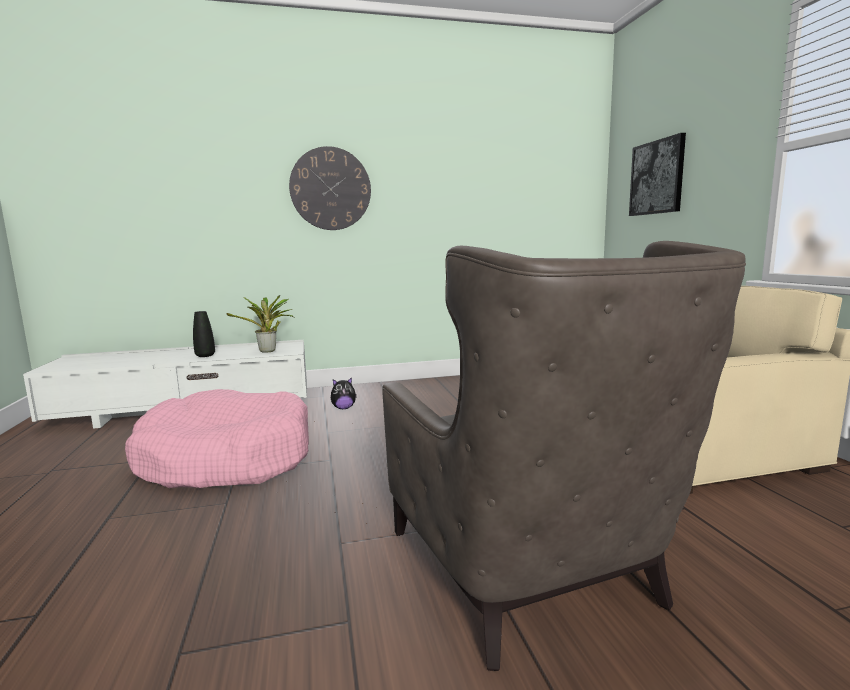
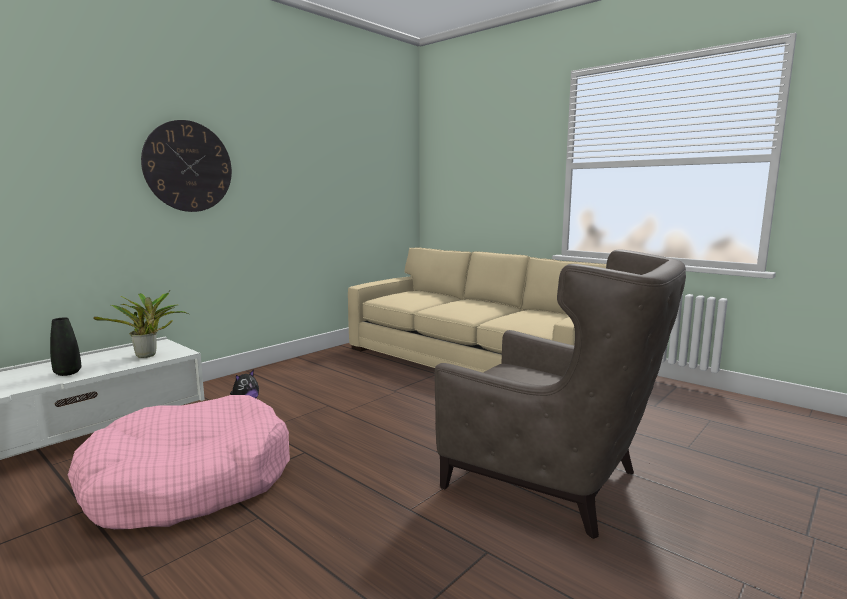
camera: 35 degrees left, 0 degrees up
picture [629,133,686,216] -> none

